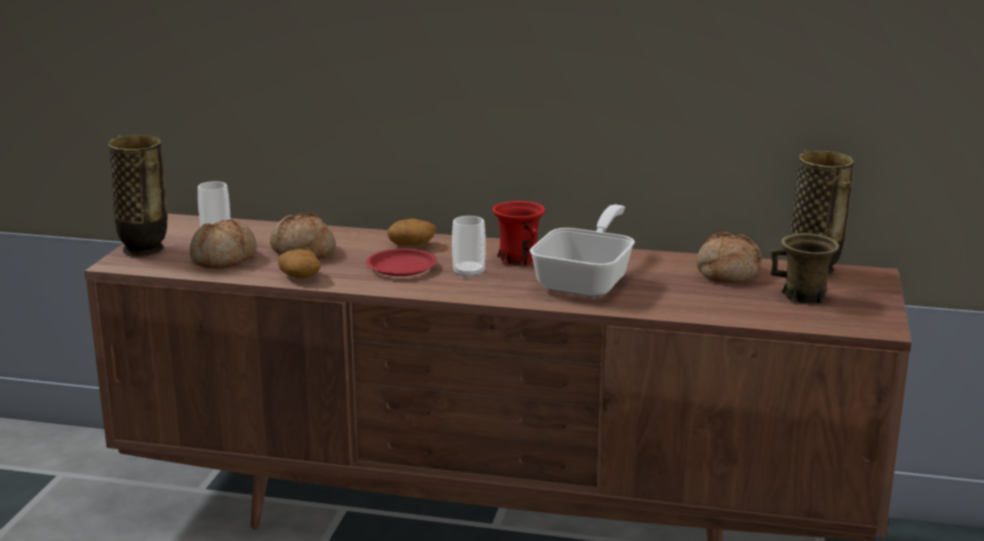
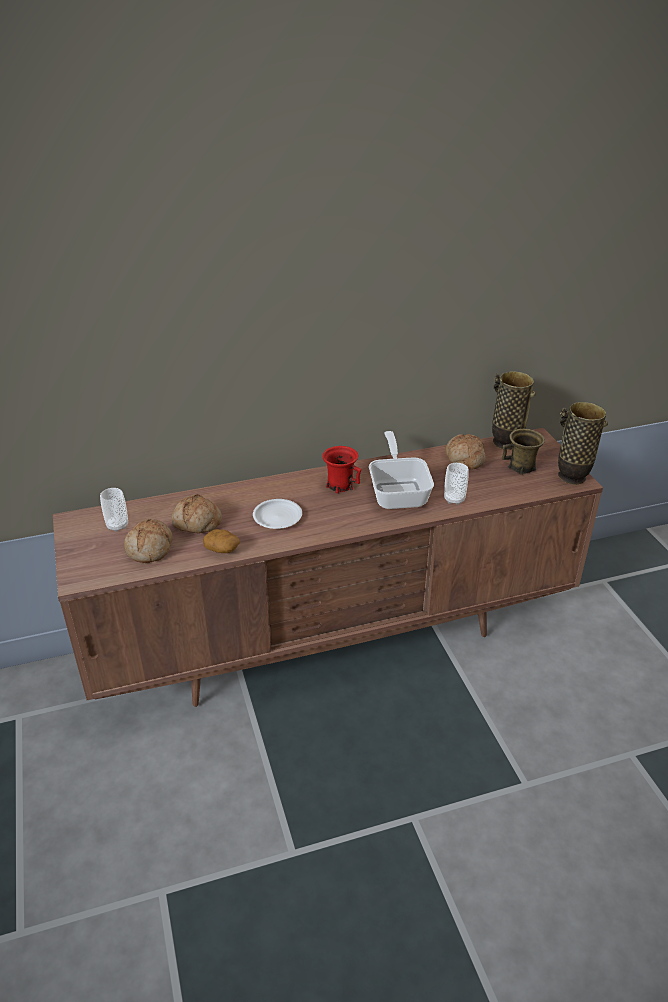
camera: 30 degrees left, 15 degrees up
vase [108,135,167,257] -> vase moved to [558,402,608,485]
red plate [366,249,437,276] -> white plate [253,499,302,529]
potato [387,219,436,246] -> none
cup [452,216,486,279] -> cup moved to [444,463,469,505]

